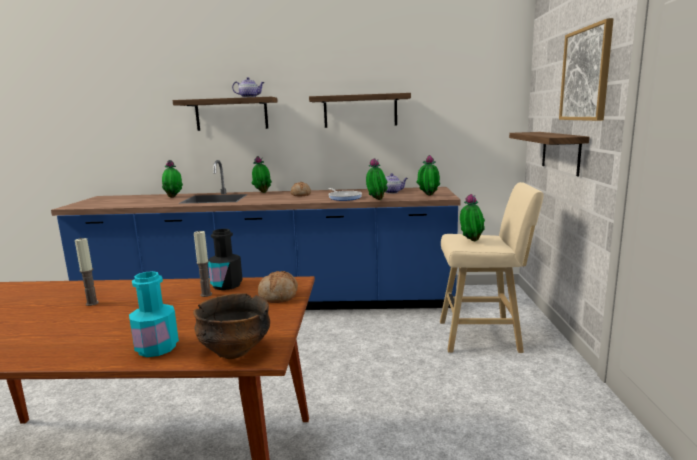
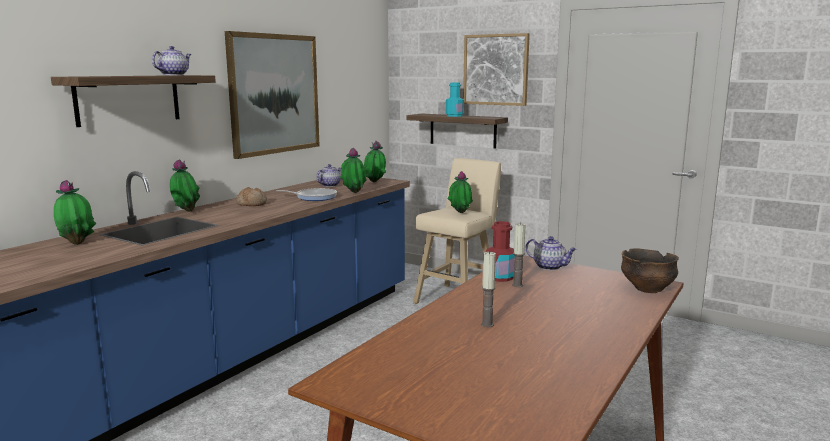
camera: 60 degrees left, 0 degrees up
turquoise bottle [129,271,179,357] -> turquoise bottle moved to [446,83,464,117]
black bottle [208,229,243,290] -> red bottle [486,221,515,282]
bread [258,271,298,303] -> teapot [526,236,576,270]
shelf [309,93,411,128] -> picture [225,31,320,159]

